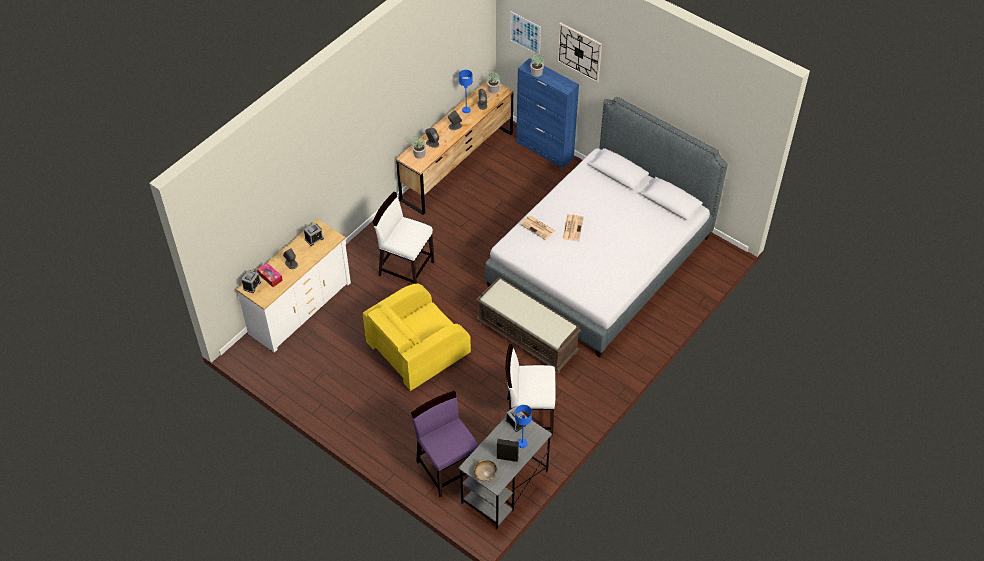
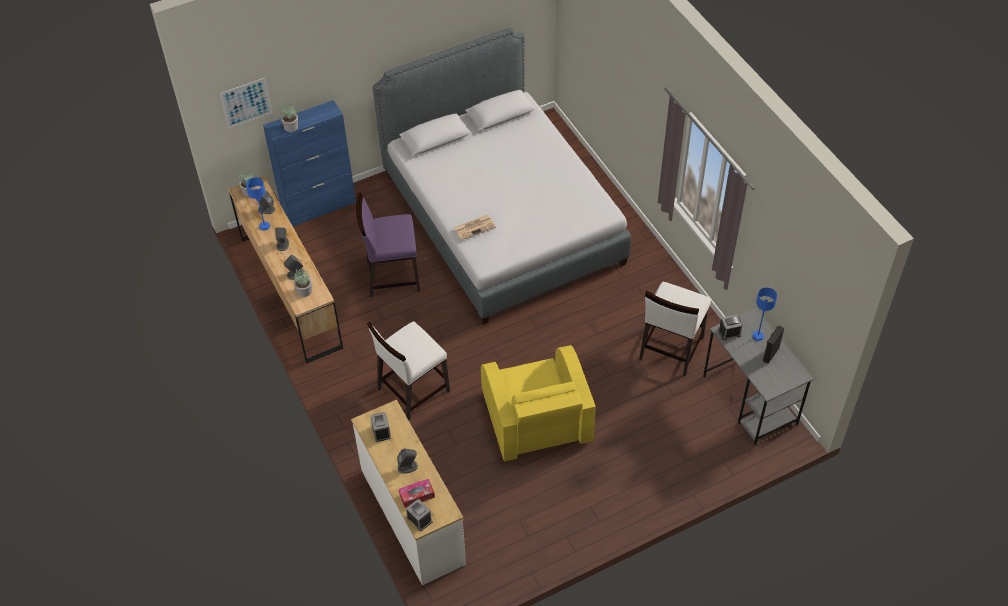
camera: 65 degrees left, 0 degrees up
purple chair [411,391,478,497] -> purple chair moved to [356,193,420,297]
beige bowl [474,459,497,482] -> none
brown bench [476,277,581,374] -> none
wall clock [557,22,602,83] -> none
newspaper [563,214,584,241] -> none

